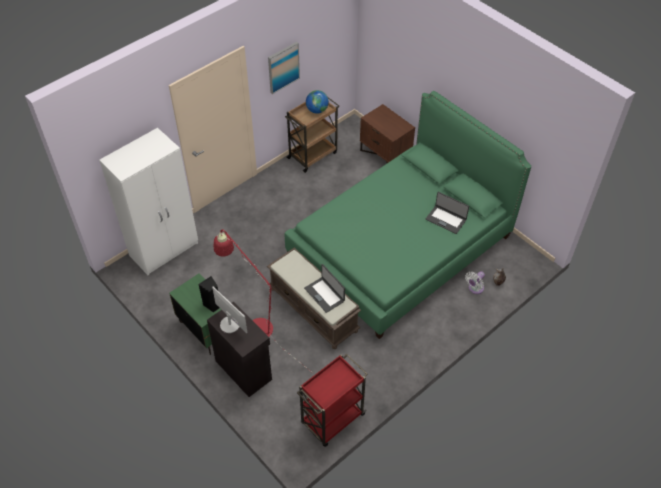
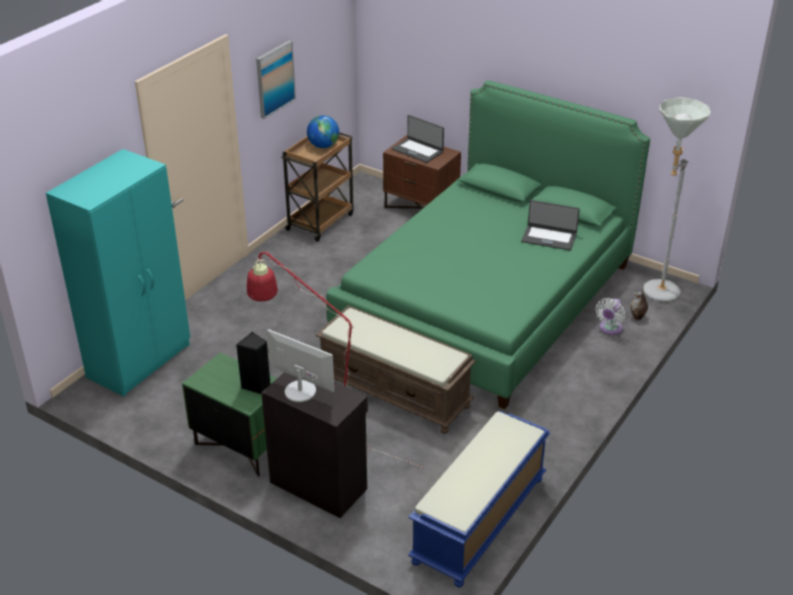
camera: 15 degrees left, 15 degrees down
white wardrobe [99,128,198,275] -> turquoise wardrobe [46,149,190,397]
red cart [297,354,368,447] -> blue bench [408,411,550,587]
laptop [304,264,345,313] -> laptop moved to [392,115,444,163]
none -> grey floor lamp [643,97,711,302]

